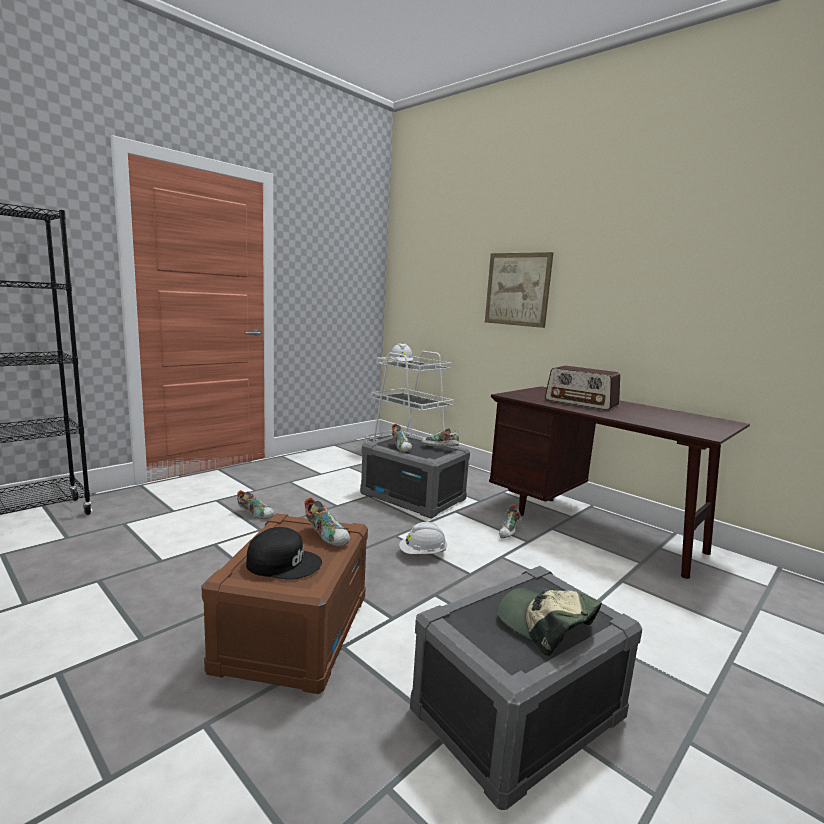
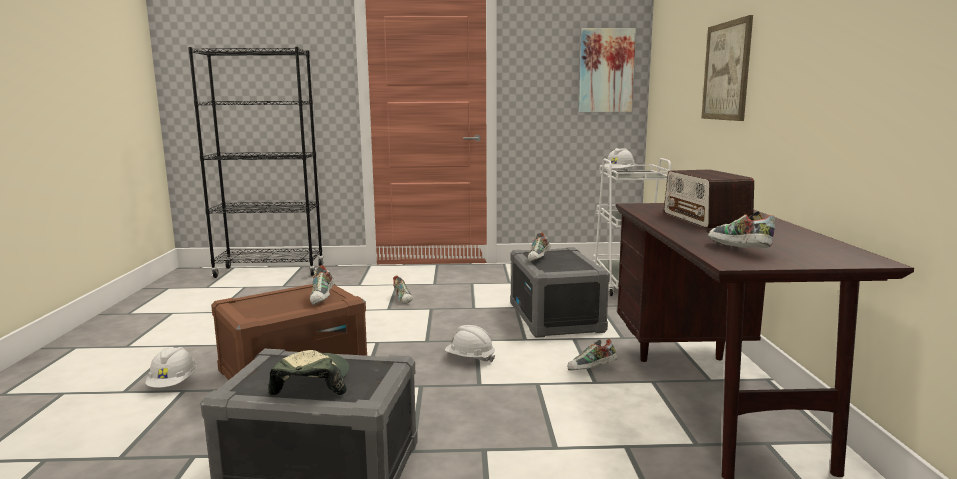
camera: 45 degrees right, 0 degrees up
black cap [246,527,322,580] -> none
shoe [421,428,459,447] -> shoe moved to [708,211,775,248]
none -> white hard hat [145,347,197,388]
none -> picture [579,28,636,112]

